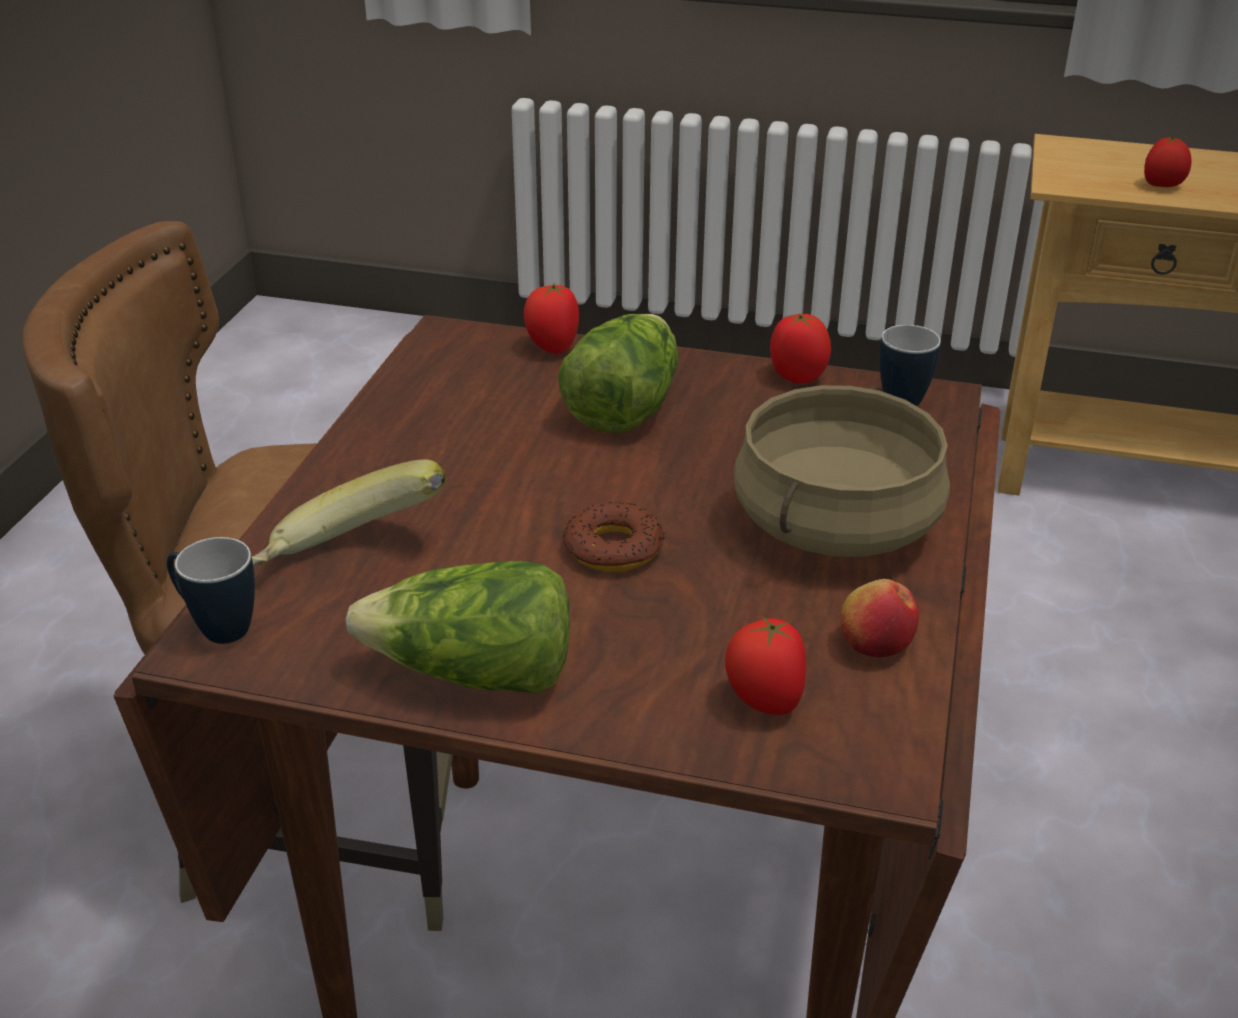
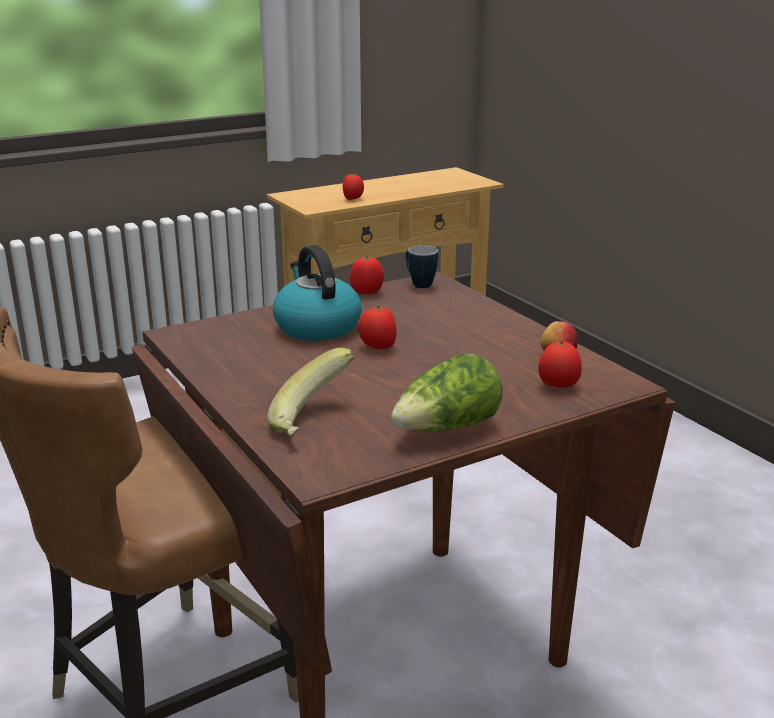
camera: 45 degrees left, 10 degrees down
mug [167,537,255,644] -> none
tomato [524,282,579,354] -> tomato moved to [358,306,397,349]
lettuce [558,314,679,433] -> kettle [273,245,362,341]
donut [563,502,665,572] -> none
beige cooking pot [734,385,950,557] -> none

